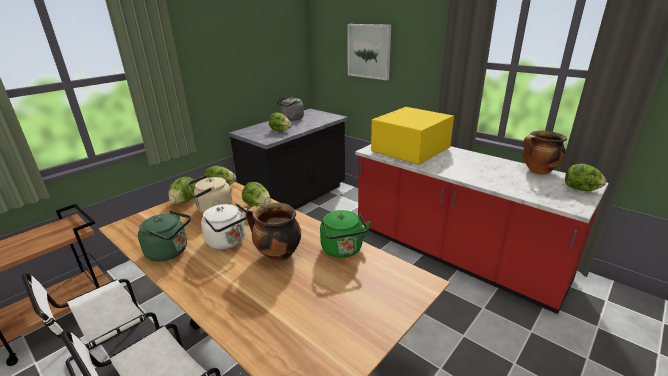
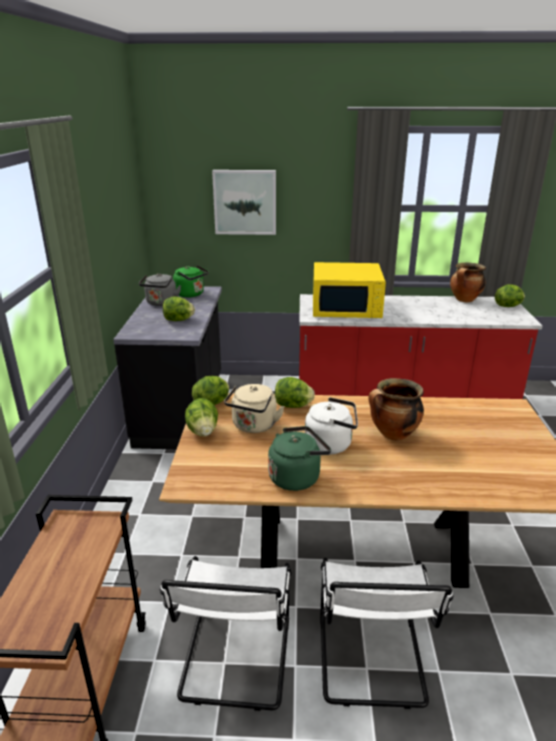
camera: 40 degrees left, 0 degrees up
green kettle [320,210,371,258] -> green kettle moved to [173,265,209,298]
yellow microwave [371,107,454,165] -> yellow microwave turned 90 degrees counterclockwise [313,262,386,318]

